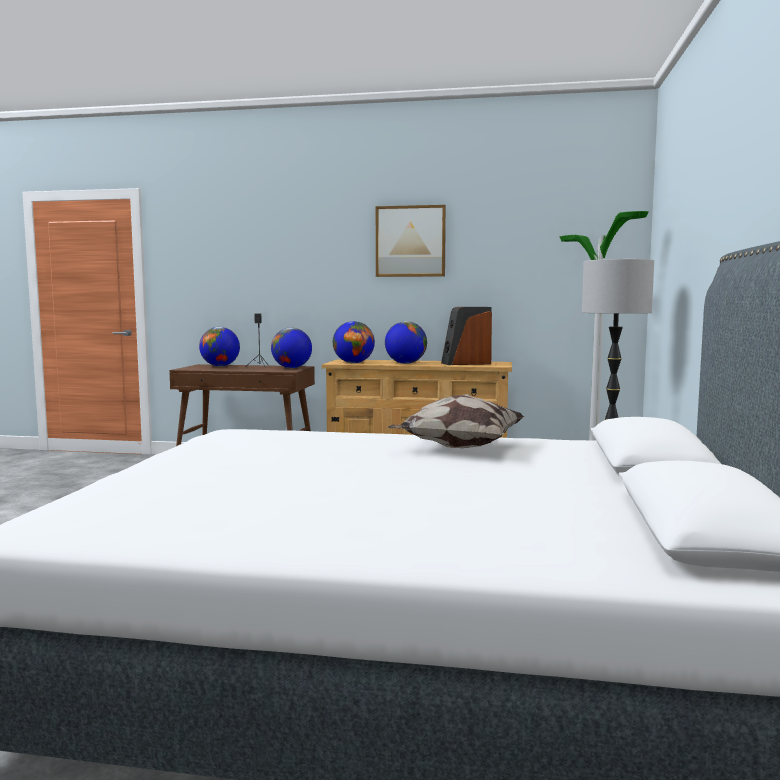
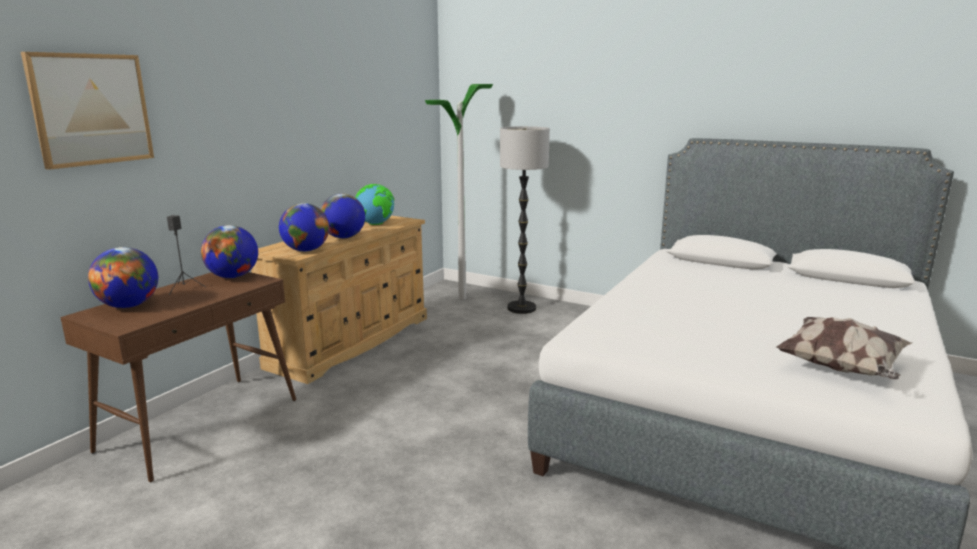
camera: 70 degrees left, 10 degrees up
picture [376,205,446,277] -> picture moved to [21,52,154,170]
pillow [388,394,525,448] -> pillow moved to [776,317,912,379]
speaker [441,307,492,365] -> globe [355,184,394,225]

